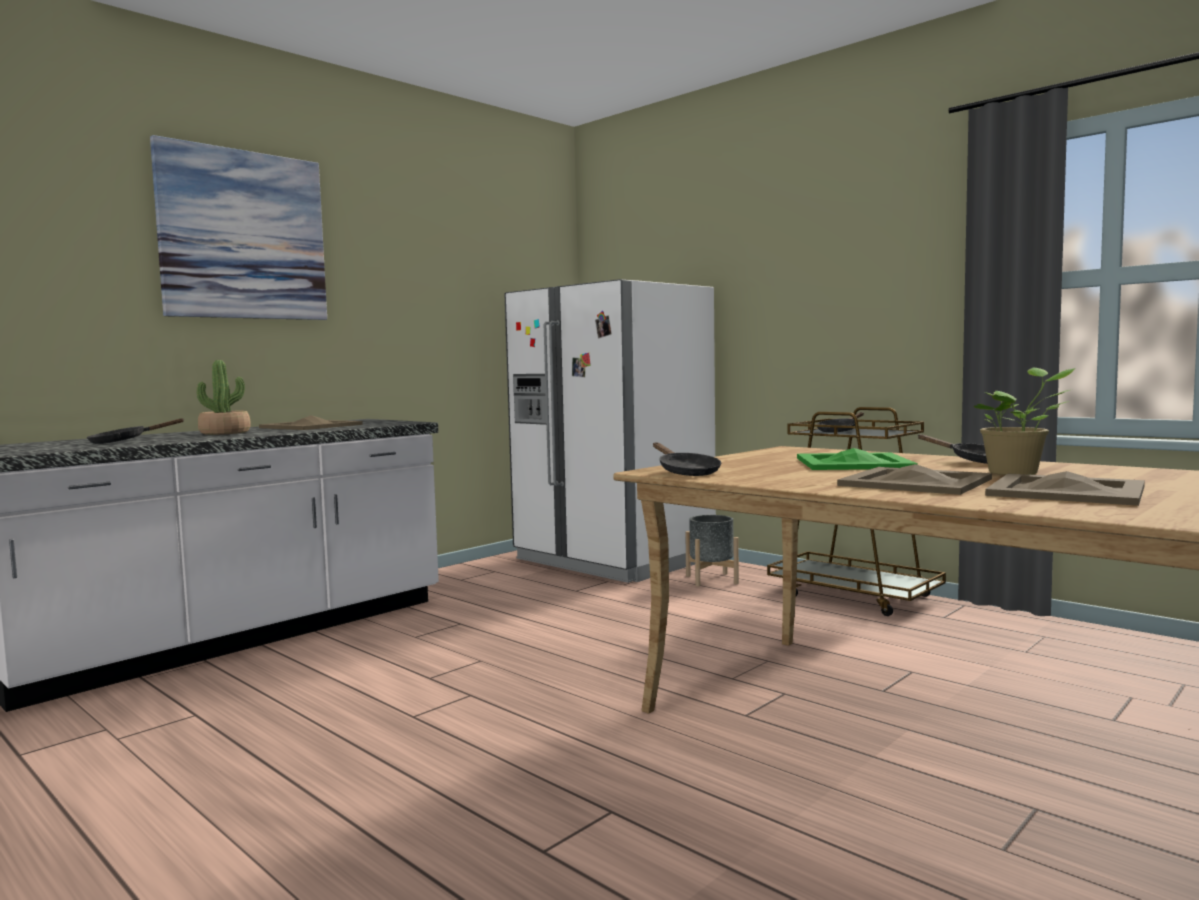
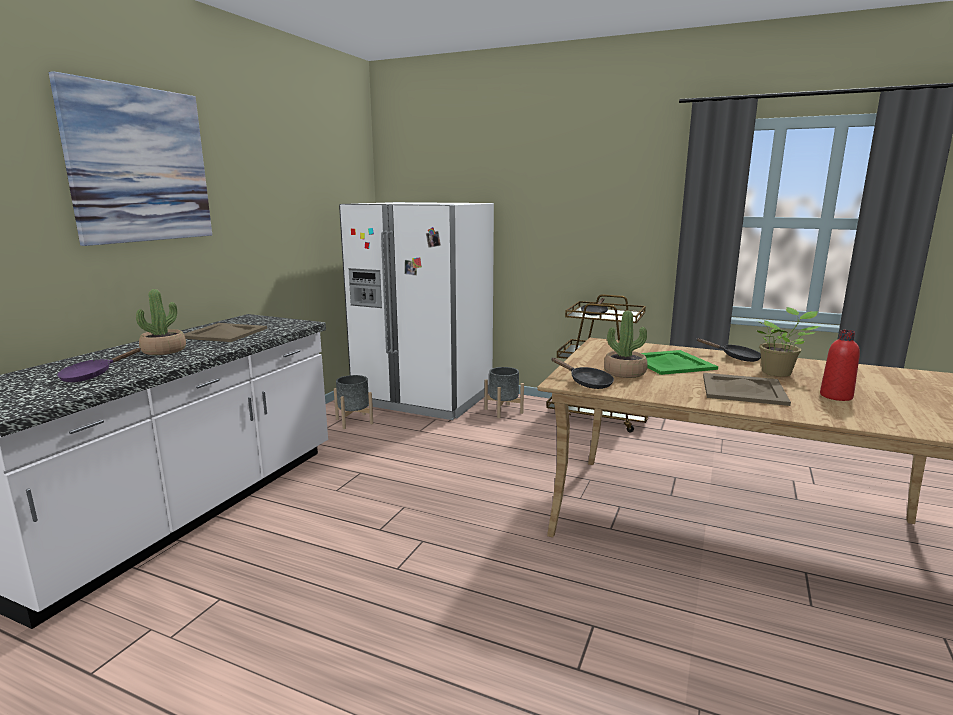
camera: 20 degrees left, 10 degrees up
black frying pan [87,418,184,444] -> purple frying pan [57,348,141,382]
beige tray [985,471,1145,506] -> red bottle [820,330,860,401]
none -> grey planter [334,375,373,429]
none -> potted plant [604,311,648,378]

